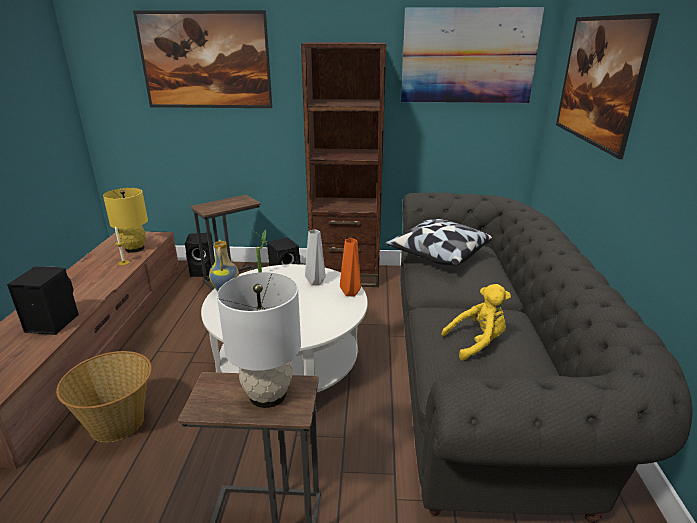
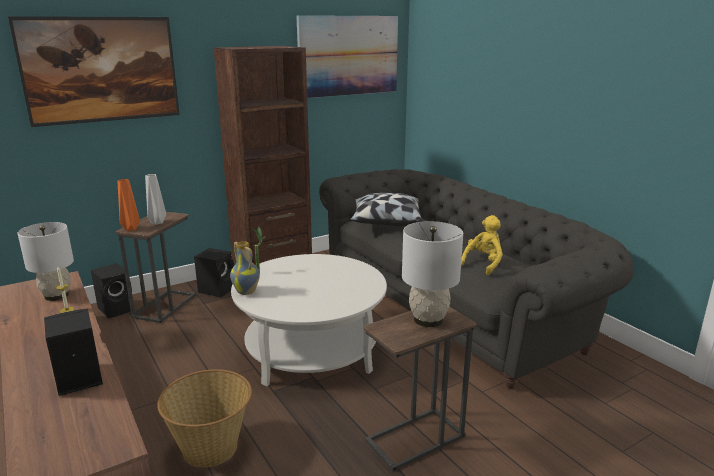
camera: 35 degrees left, 5 degrees down
yellow table lamp [103,188,148,253] -> white table lamp [18,222,74,301]
grey vase [305,229,326,286] -> grey vase moved to [145,174,166,225]
orange vase [340,238,361,297] -> orange vase moved to [118,179,140,231]
picture [556,13,660,159] -> none

